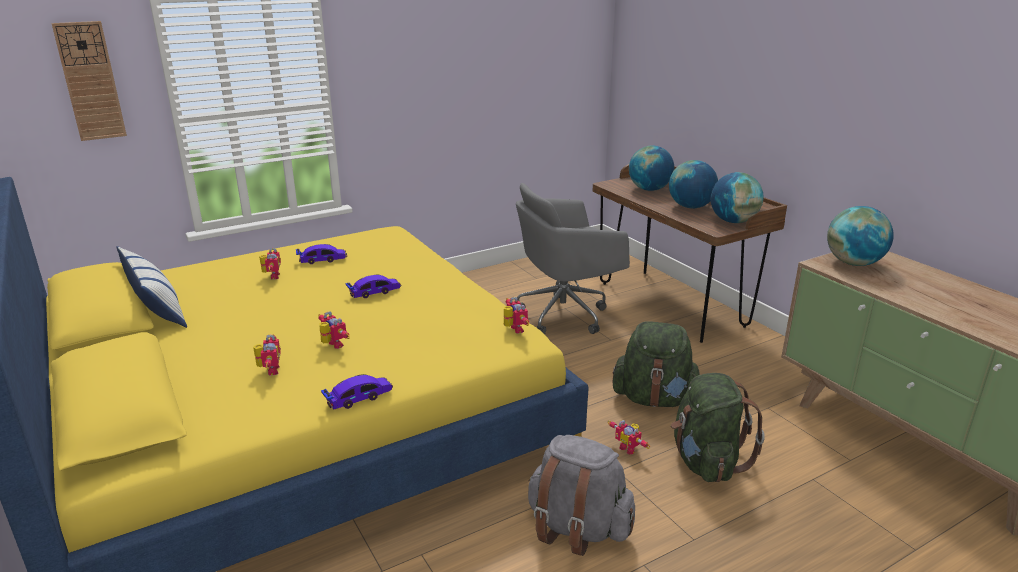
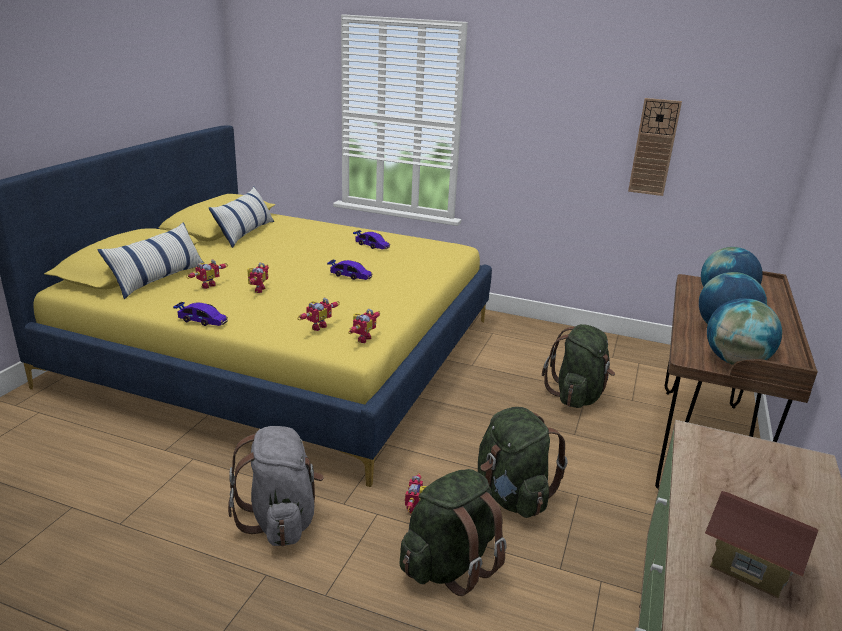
camera: 50 degrees right, 0 degrees up
wall clock [51,21,127,141] -> wall clock moved to [628,98,682,196]
toy robot [259,248,281,279] -> toy robot moved to [297,298,340,331]
grey office chair [516,183,630,334] -> green backpack [542,324,615,408]
globe [827,206,894,266] -> none
none -> pillow [98,222,204,299]
none -> toy house [705,491,819,598]

